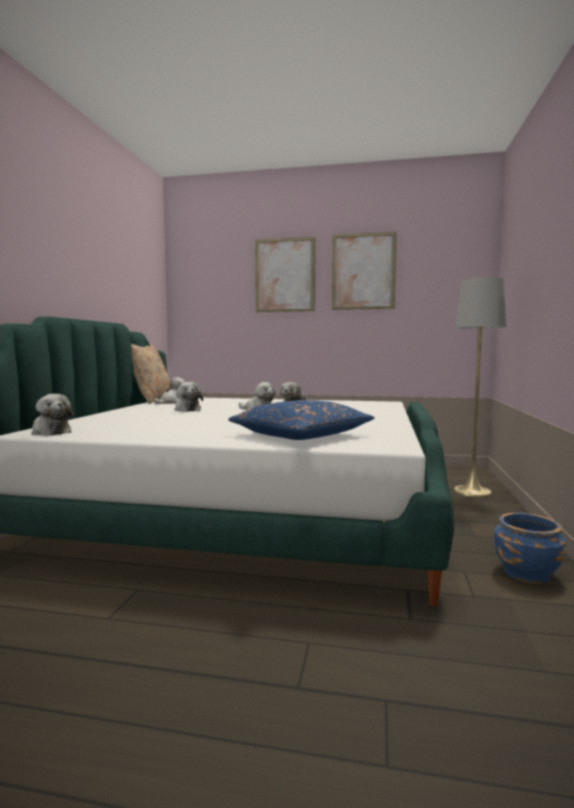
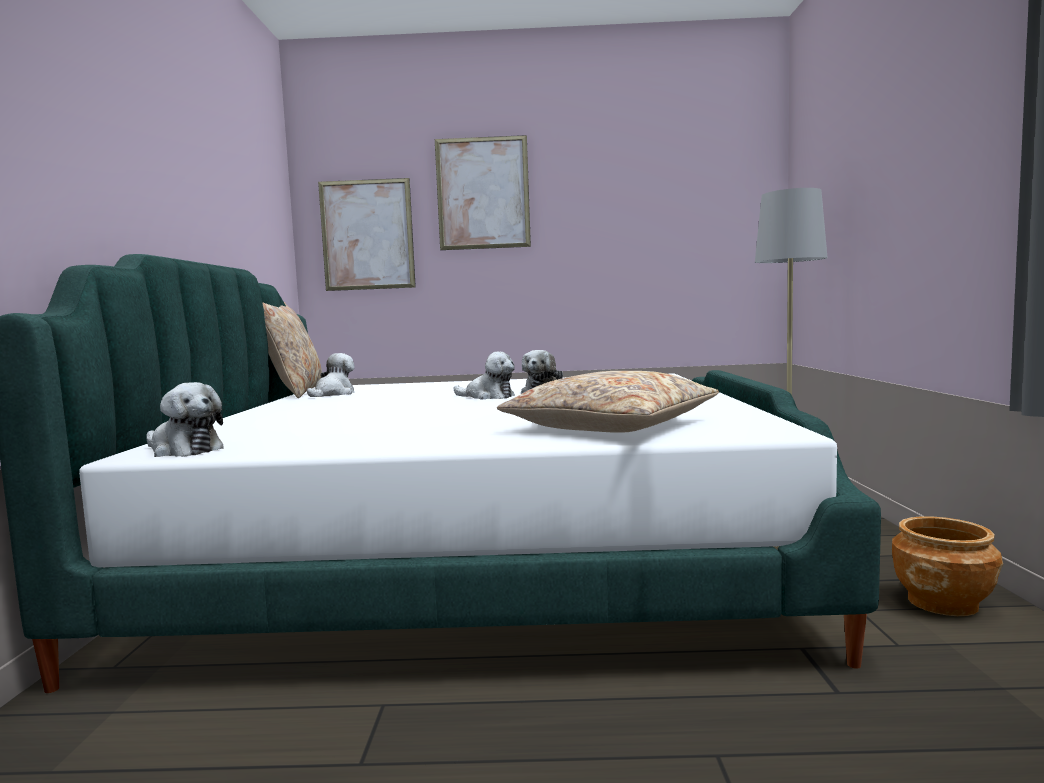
camera: 10 degrees left, 0 degrees up
plush toy [174,382,203,412] -> none
blue pillow [228,400,375,440] -> beige pillow [497,371,719,433]
picture [332,232,397,310] -> picture moved to [318,178,416,291]
blue planter [494,513,567,584] -> brown planter [892,516,1003,616]

